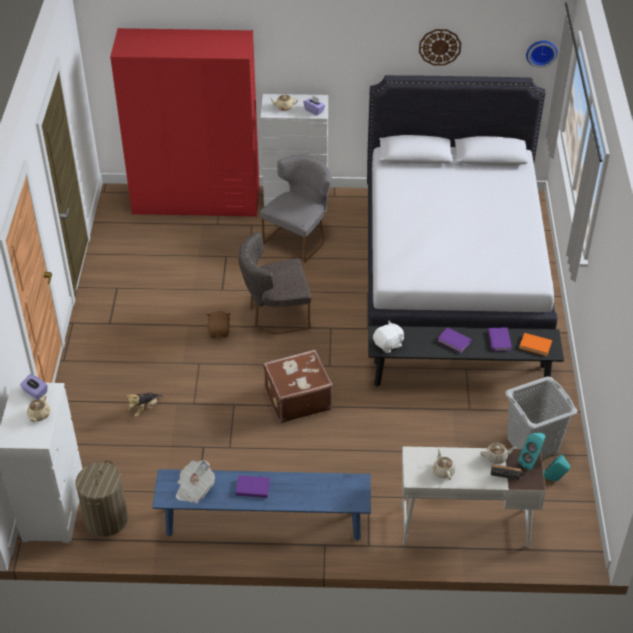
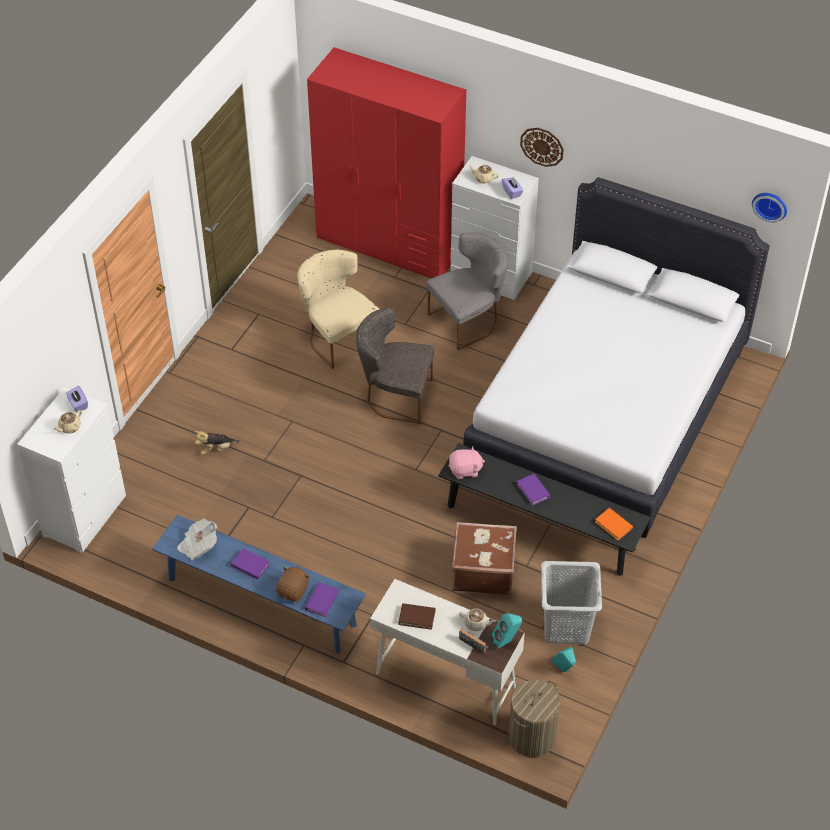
camera: 25 degrees right, 5 degrees up
laundry basket [75,460,128,537] -> laundry basket moved to [509,680,560,757]
brown plush toy [207,311,231,337] -> brown plush toy moved to [276,566,310,602]
brown suitcase [263,349,333,423] -> brown suitcase moved to [452,522,517,595]
white plush toy [373,321,404,353] -> pink plush toy [449,446,485,479]
wall clock [419,29,461,66] -> wall clock moved to [520,127,564,167]
beige teapot [433,448,456,480] -> brown book [398,603,436,630]
purple book [488,327,512,351] -> purple book moved to [305,583,339,617]
none -> beige chair [298,250,379,369]

